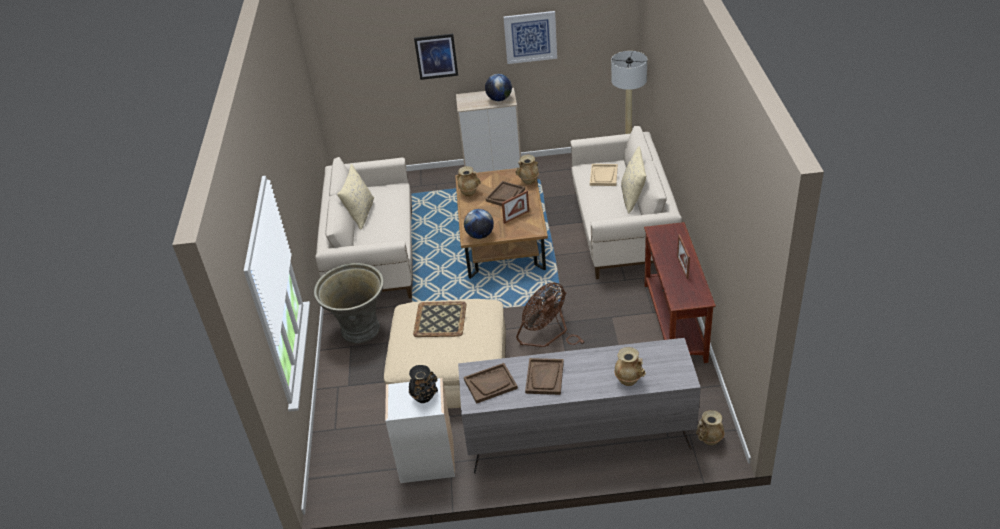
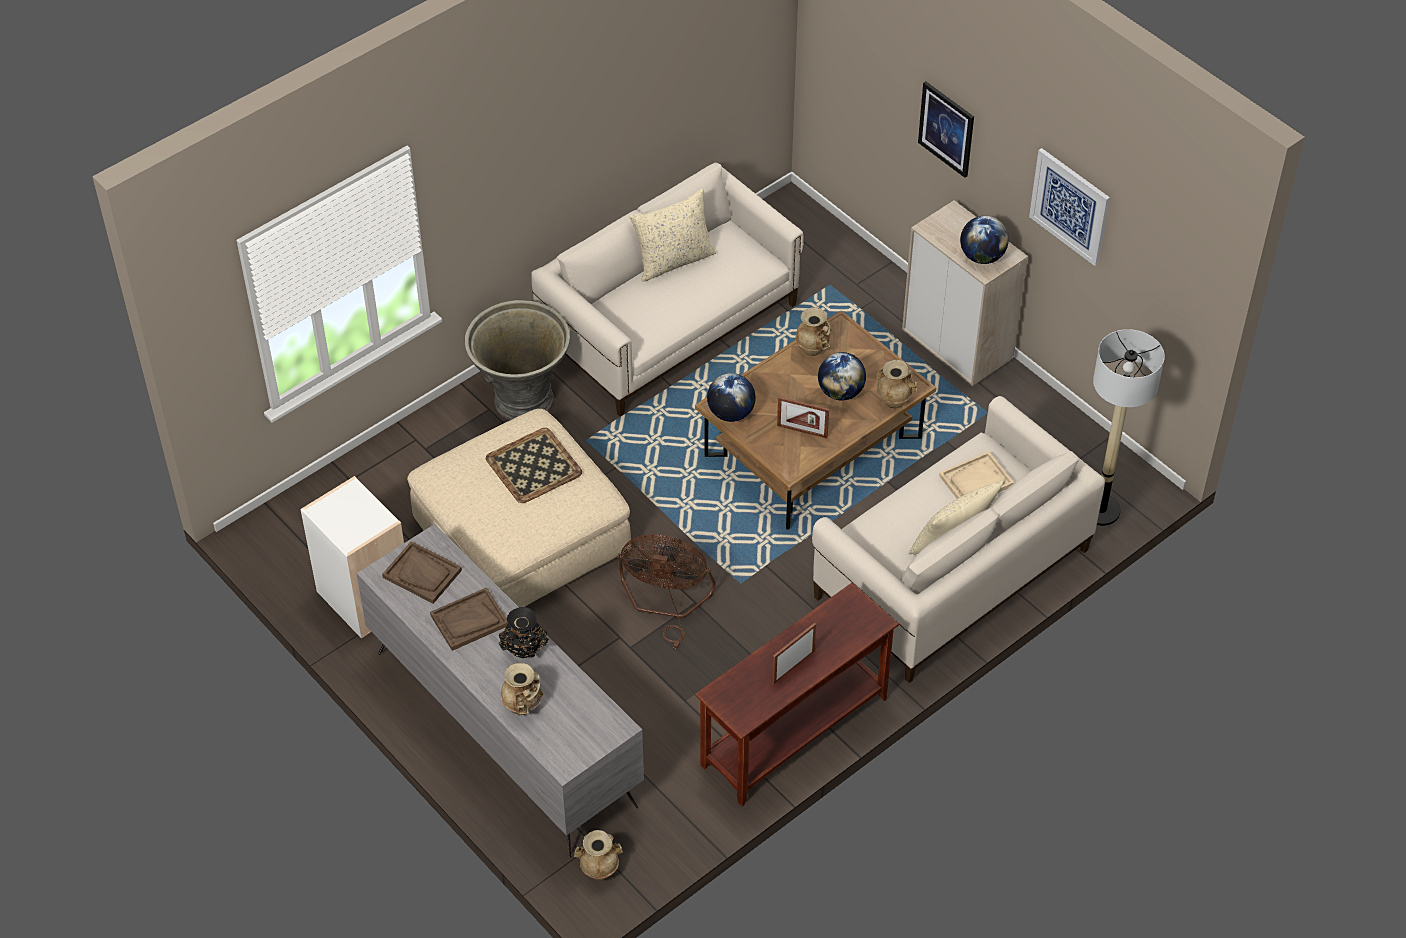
camera: 50 degrees right, 10 degrees up
black vase [409,365,438,403] -> black vase moved to [499,607,548,658]
brown tray [486,181,525,206] -> globe [818,352,866,401]

